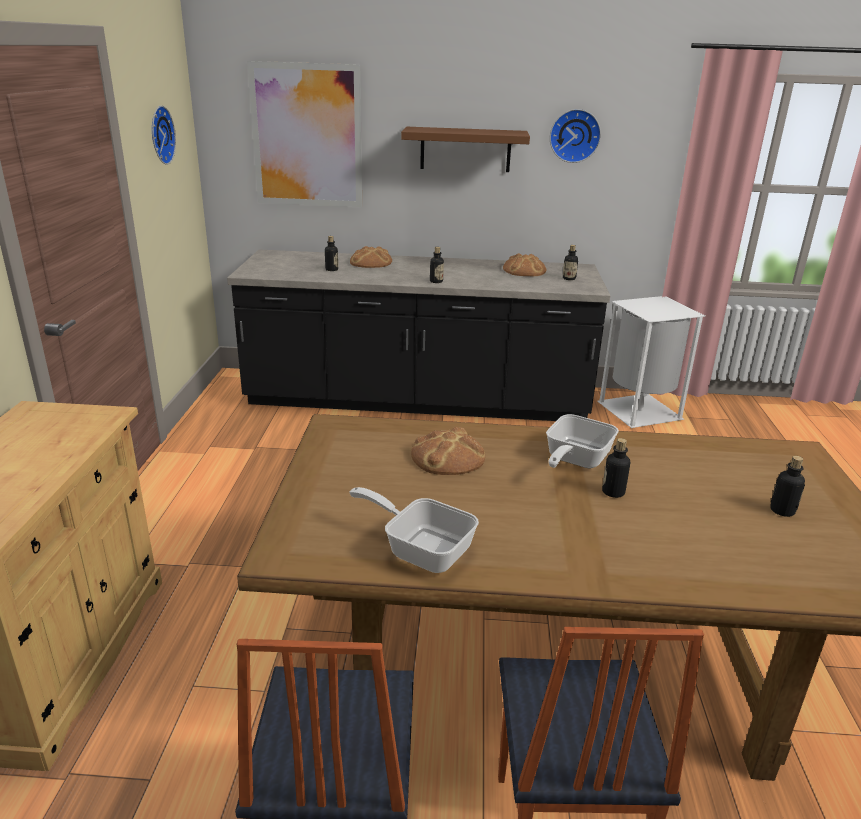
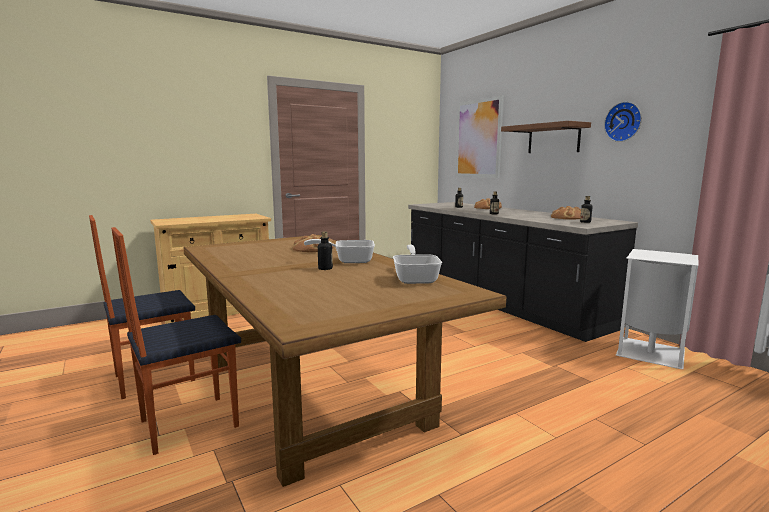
camera: 55 degrees right, 15 degrees down
wall clock [152,106,176,165] -> none
frying pan [349,487,479,573] -> frying pan moved to [393,245,442,284]
bottle [770,456,805,517] -> none

